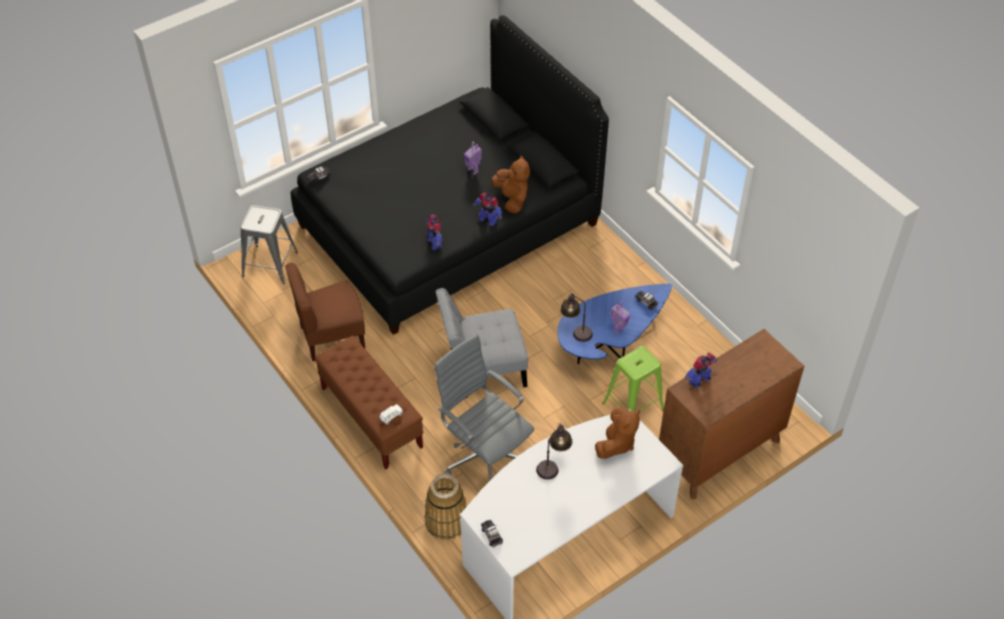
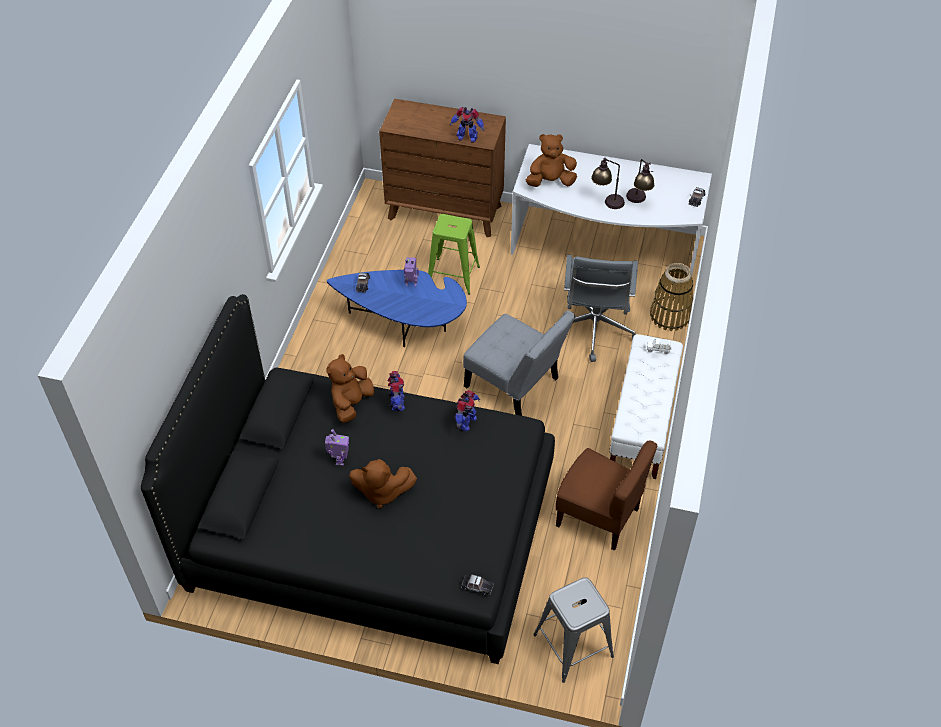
camera: 130 degrees left, 0 degrees up
brown bench [315,336,423,470] -> white bench [610,334,683,479]
table lamp [560,293,593,342] -> table lamp moved to [626,159,654,203]
none -> brown plush toy [349,459,417,508]

